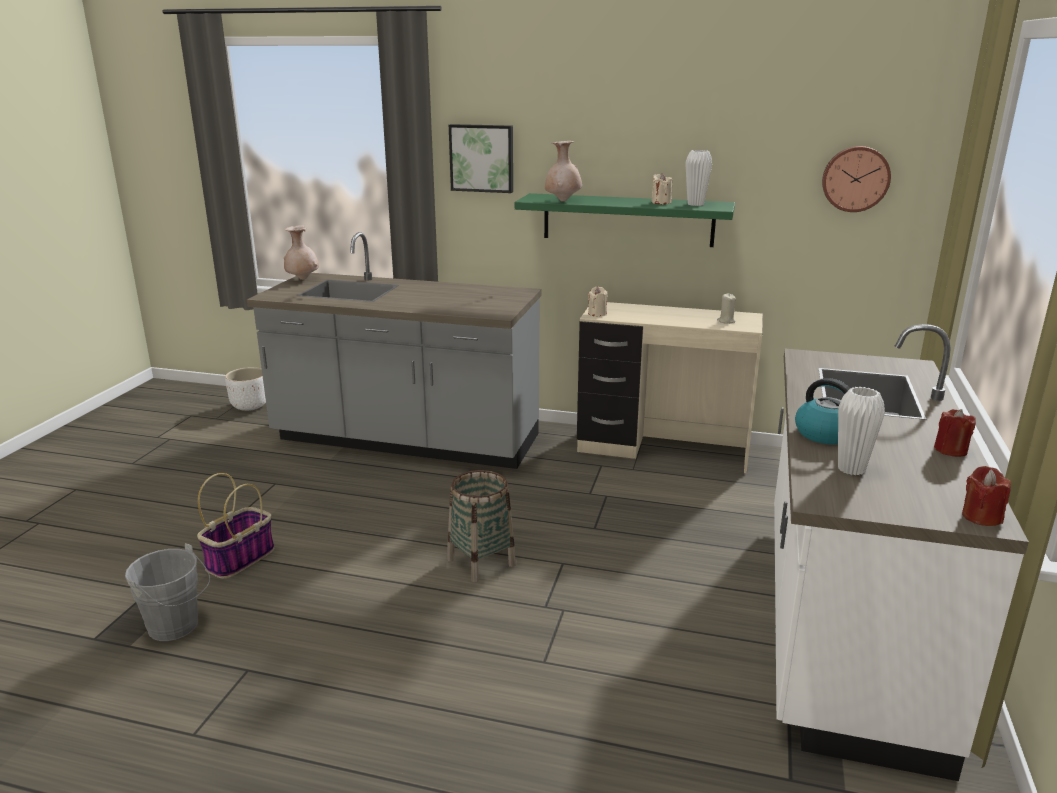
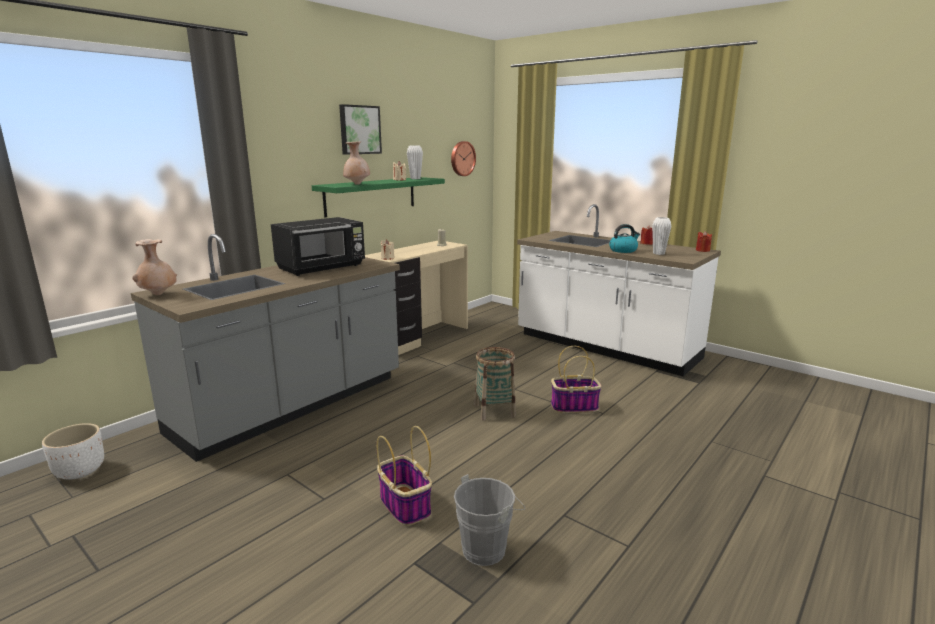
camera: 65 degrees left, 5 degrees down
picture [449,124,513,193] -> picture moved to [339,104,382,155]
none -> black microwave [271,217,365,276]
none -> basket [551,346,602,413]

